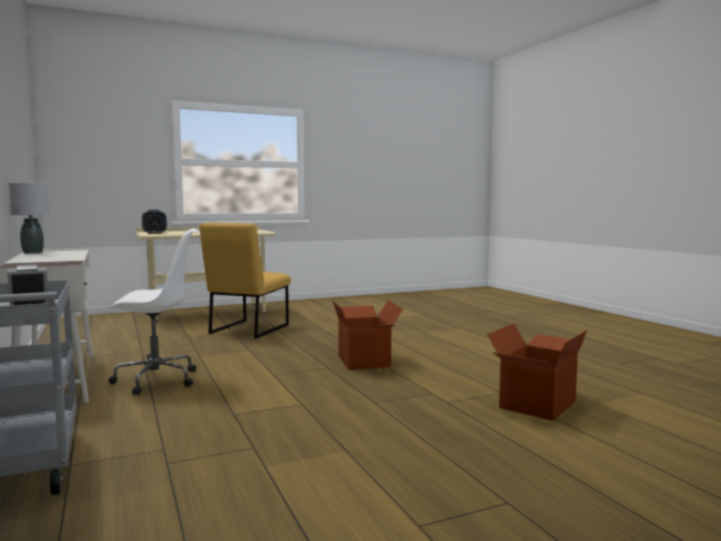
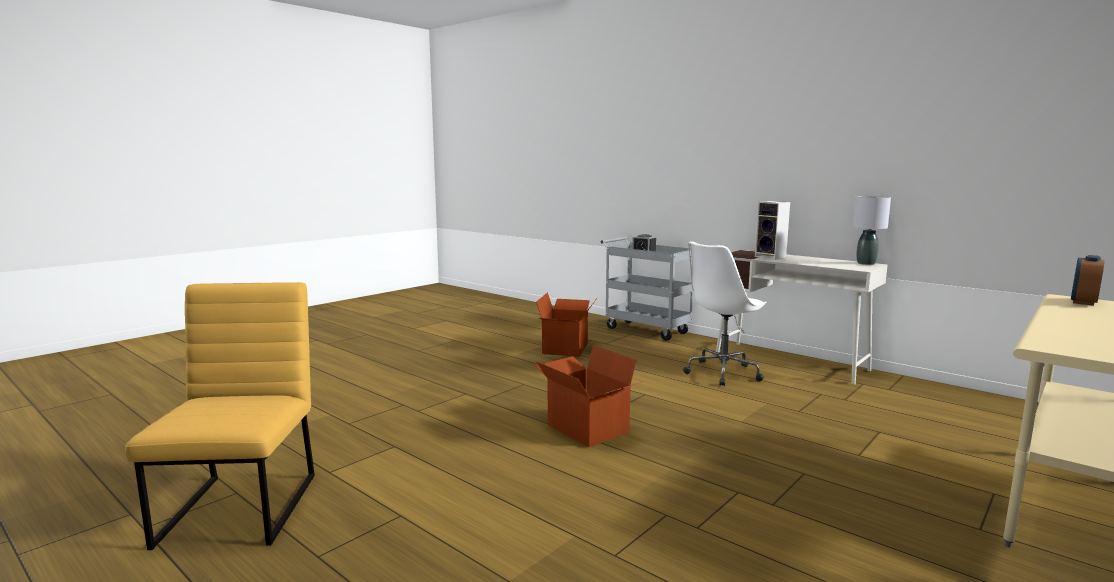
camera: 155 degrees right, 5 degrees up
yellow chair [200,223,291,338] -> yellow chair moved to [125,282,315,550]
cardboard box [487,324,587,421] -> cardboard box moved to [536,292,598,357]
none -> speaker [755,201,790,260]

